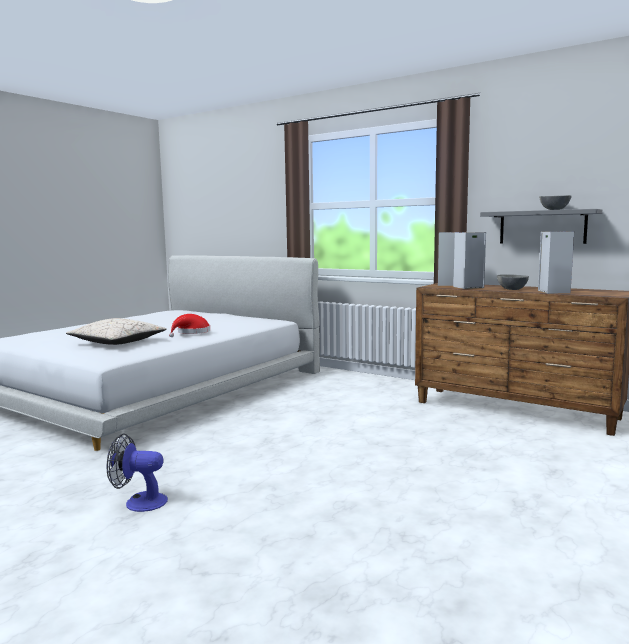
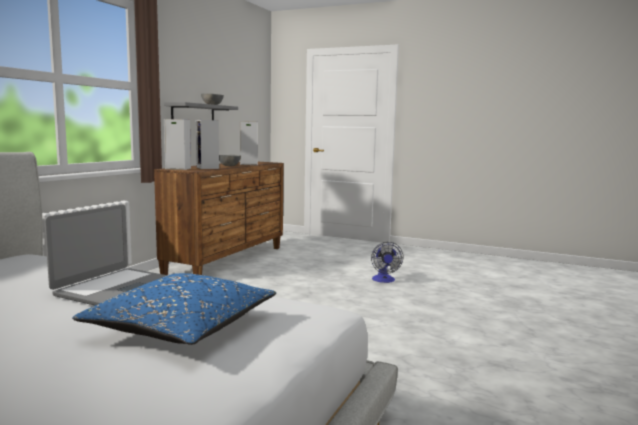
camera: 100 degrees left, 0 degrees up
beige pillow [66,318,167,345] -> blue pillow [72,273,276,345]
fan [106,433,168,512] -> fan moved to [371,242,403,283]
red hat [169,314,210,337] -> laptop [44,205,168,306]

